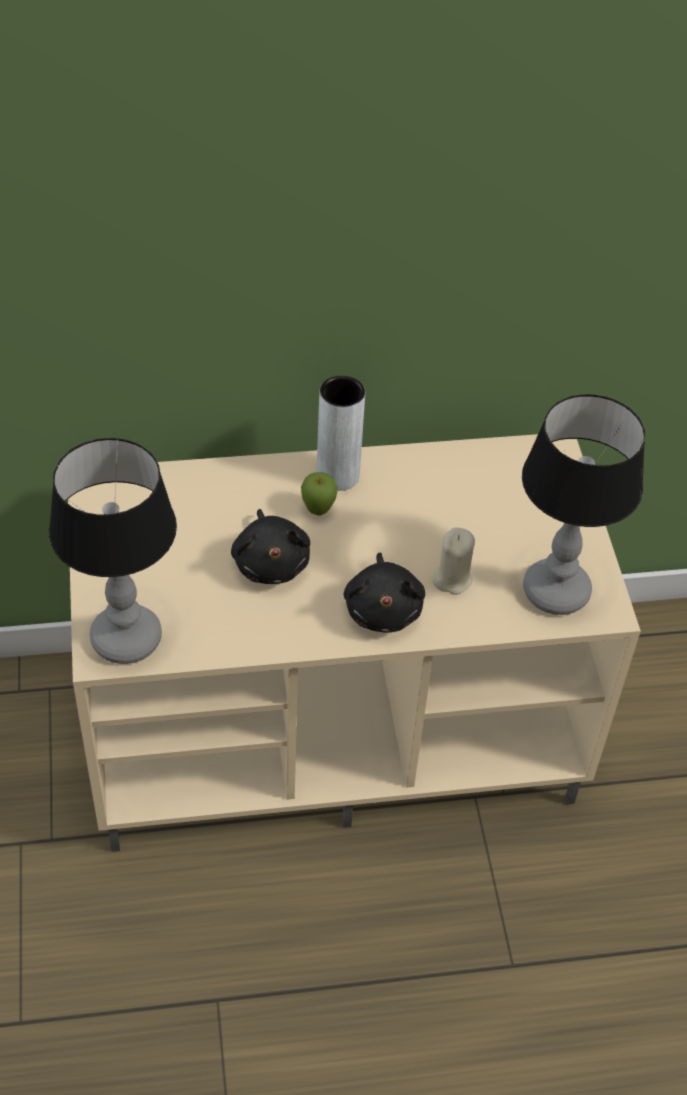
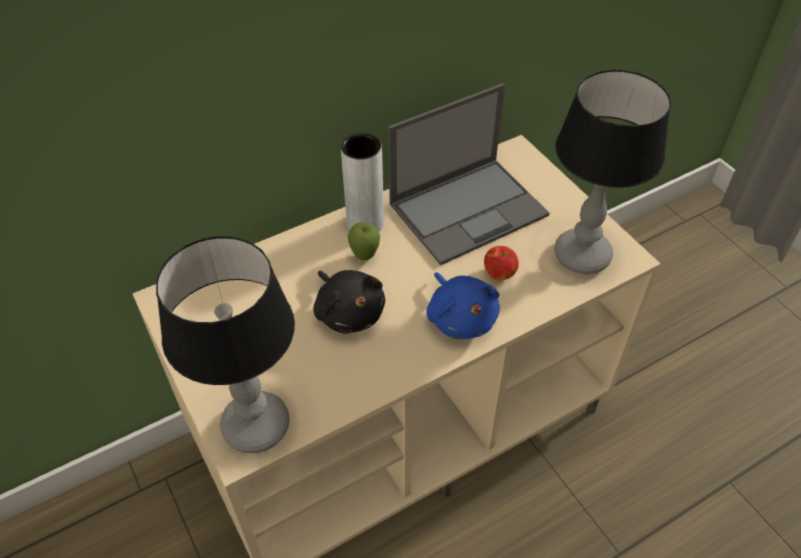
camera: 20 degrees left, 0 degrees up
black plush toy [344,553,425,633] -> blue plush toy [427,272,500,339]
beige candle [433,527,475,595] -> apple [484,246,519,281]
none -> laptop [388,83,549,265]

